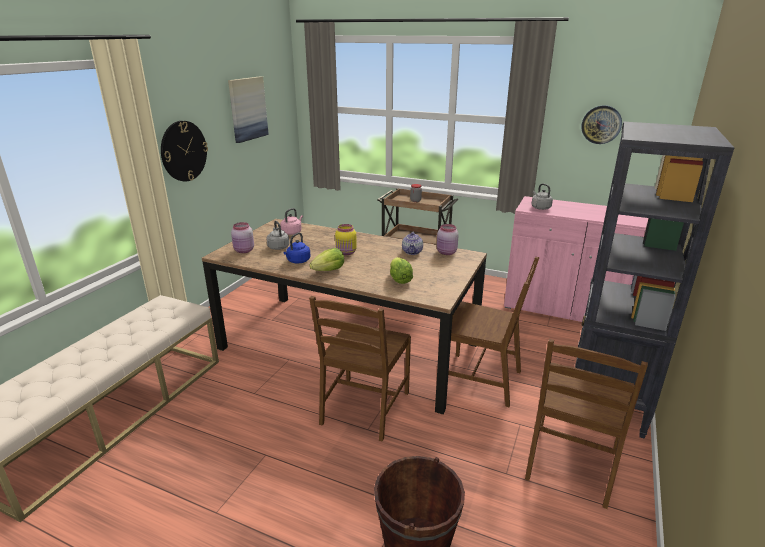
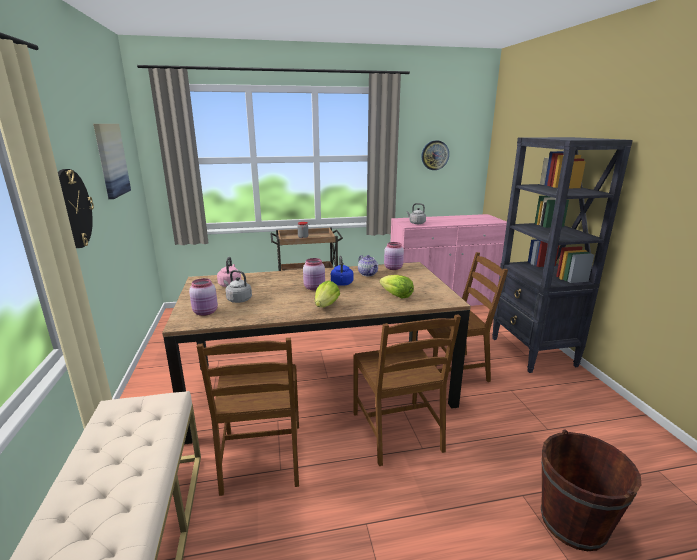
camera: 35 degrees left, 5 degrees down
blue kettle [284,232,311,263] -> blue kettle moved to [331,256,353,286]
yellow jar [335,224,357,255] -> pink jar [303,258,325,290]
brown chair [525,339,648,509] -> brown chair moved to [197,338,299,496]

